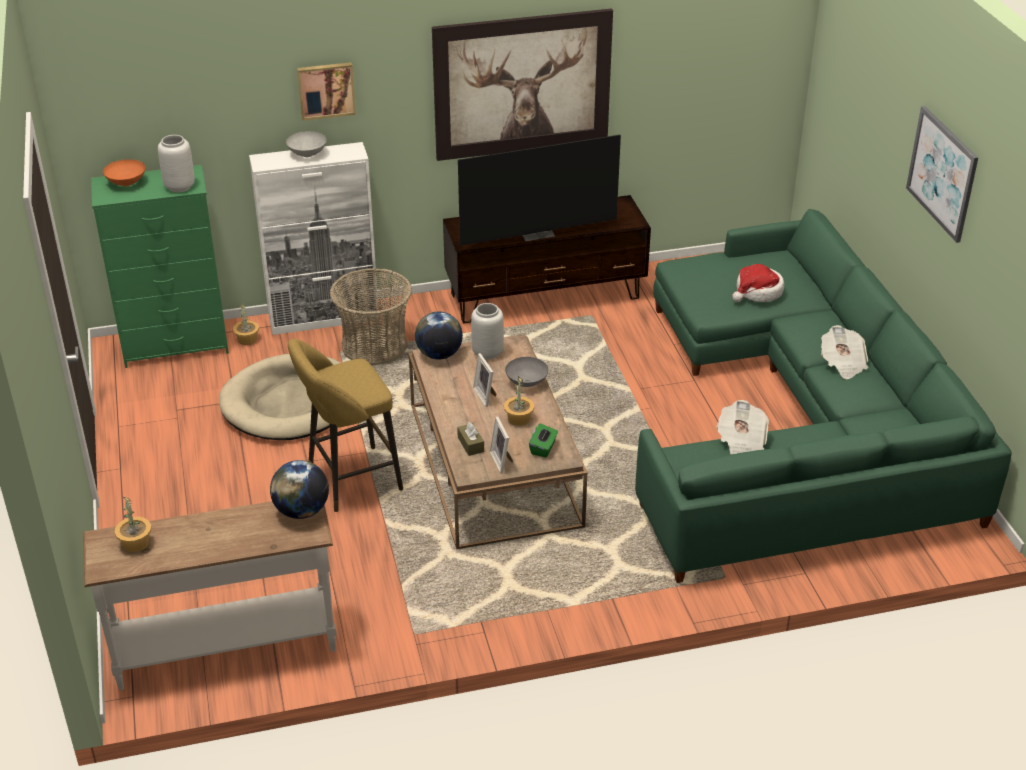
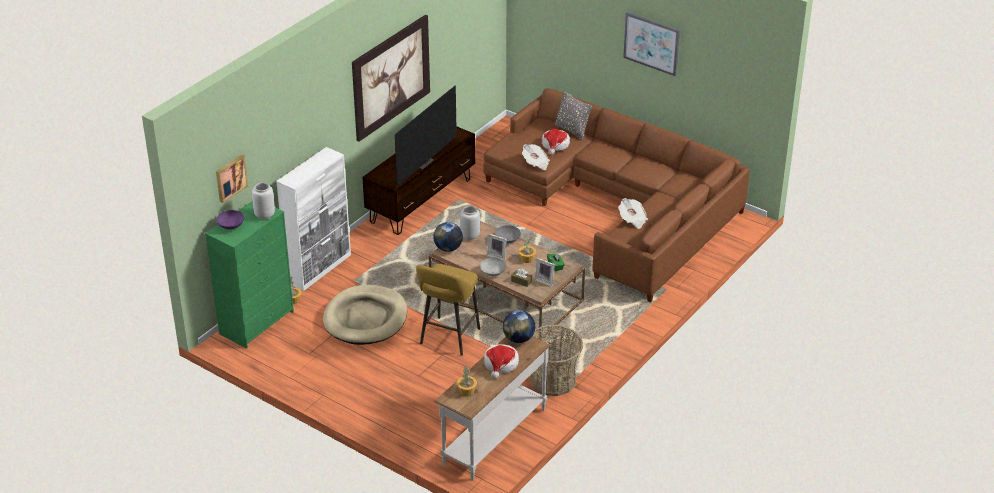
camera: 40 degrees left, 0 degrees up
orange bowl [103,159,145,186] -> purple bowl [216,210,244,230]
grey bowl [286,131,327,157] -> grey bowl moved to [480,258,506,276]
picture [297,62,356,121] -> picture moved to [216,155,248,203]
basket [330,268,412,366] -> basket moved to [530,325,583,396]
green sofa [635,209,1012,583] -> brown sofa [483,88,750,302]
newspaper [821,325,868,379] -> newspaper moved to [522,144,550,170]
none -> hat [484,344,519,379]
none -> grey pillow [554,91,592,140]

